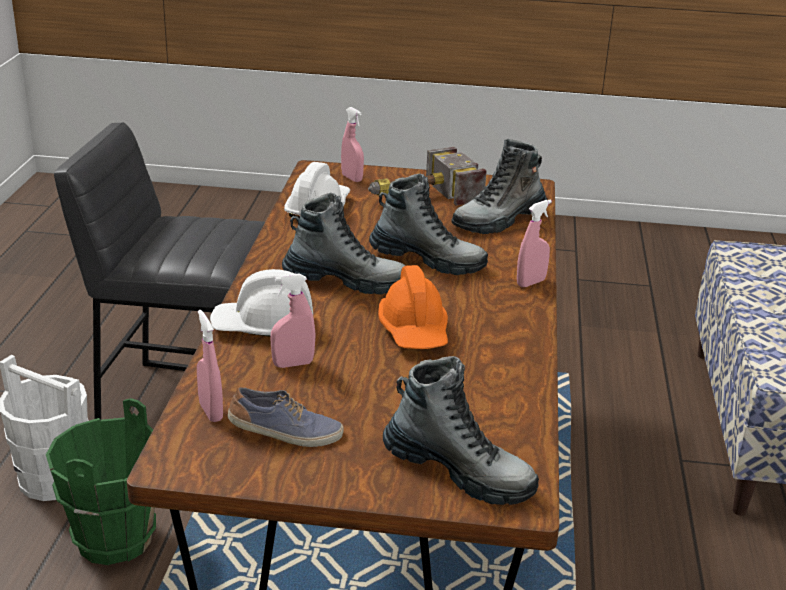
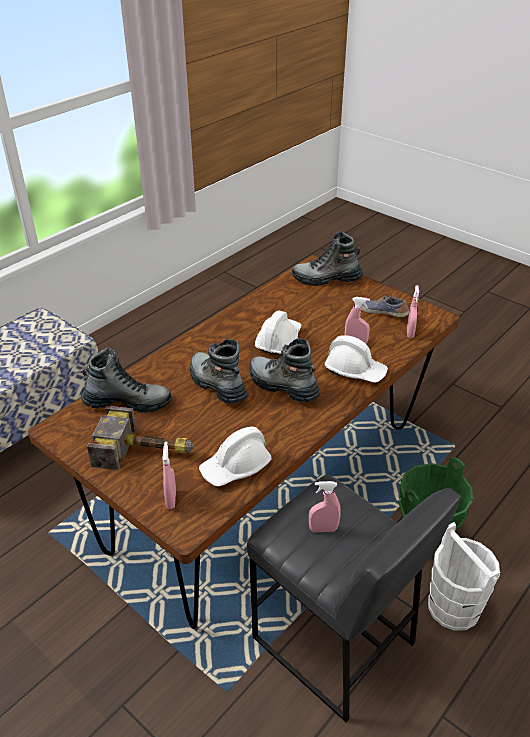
camera: 145 degrees left, 10 degrees up
orange hard hat [378,265,448,349] -> white hard hat [255,310,302,355]
boot [383,356,539,505] -> boot turned 60 degrees counterclockwise [292,232,363,286]
pink spray bottle [517,200,552,287] -> pink spray bottle moved to [309,481,341,532]

